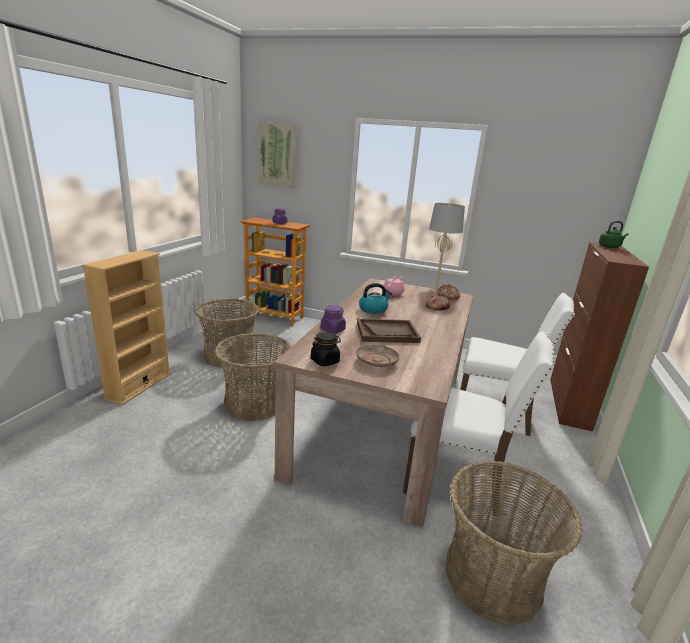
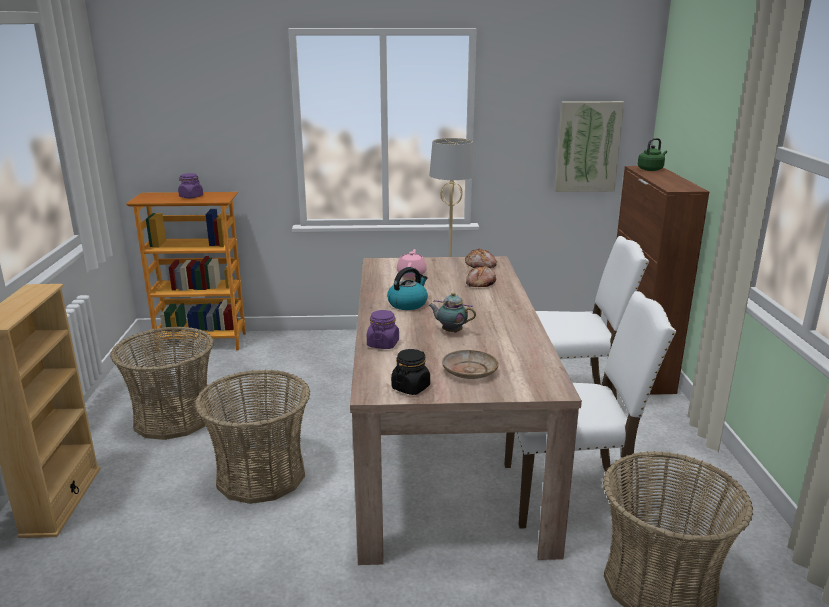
camera: 20 degrees left, 0 degrees up
picture [258,122,297,188] -> picture moved to [554,101,624,192]
brown tray [357,319,421,343] -> teapot [428,292,476,333]

